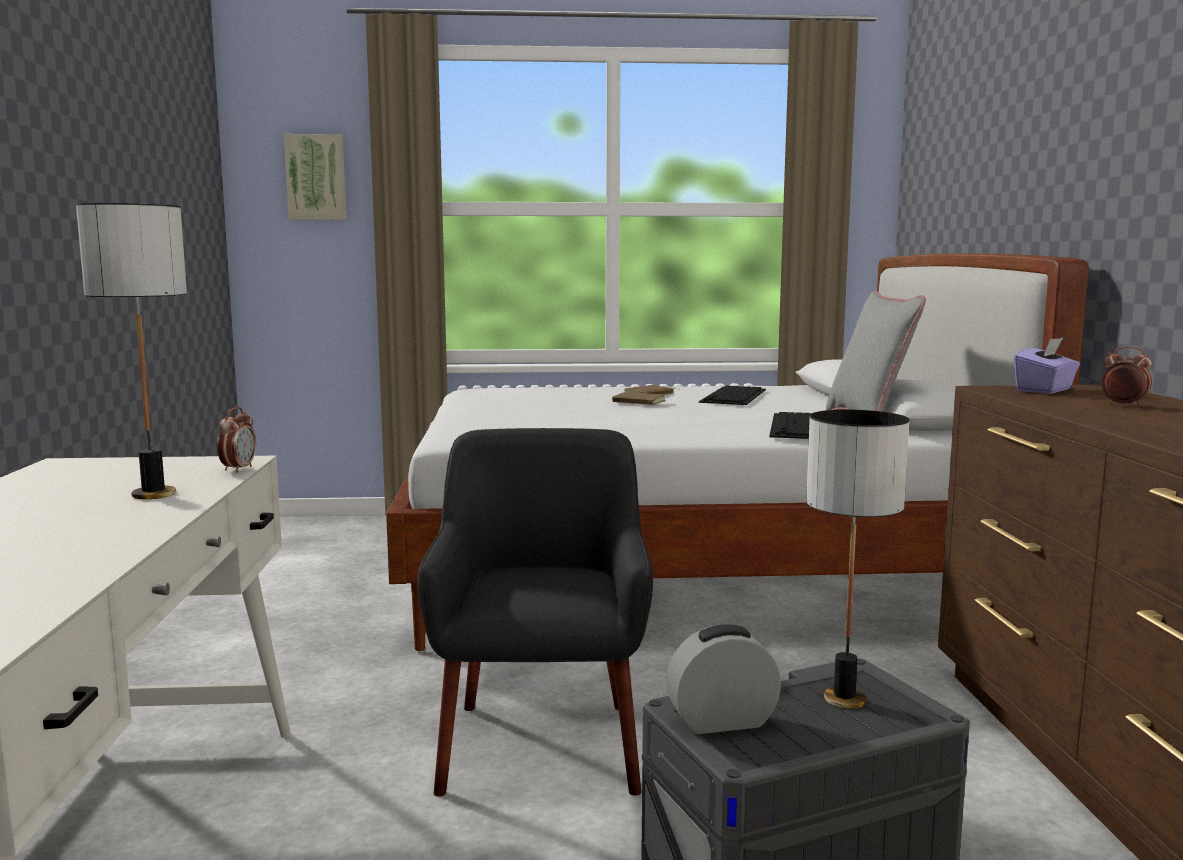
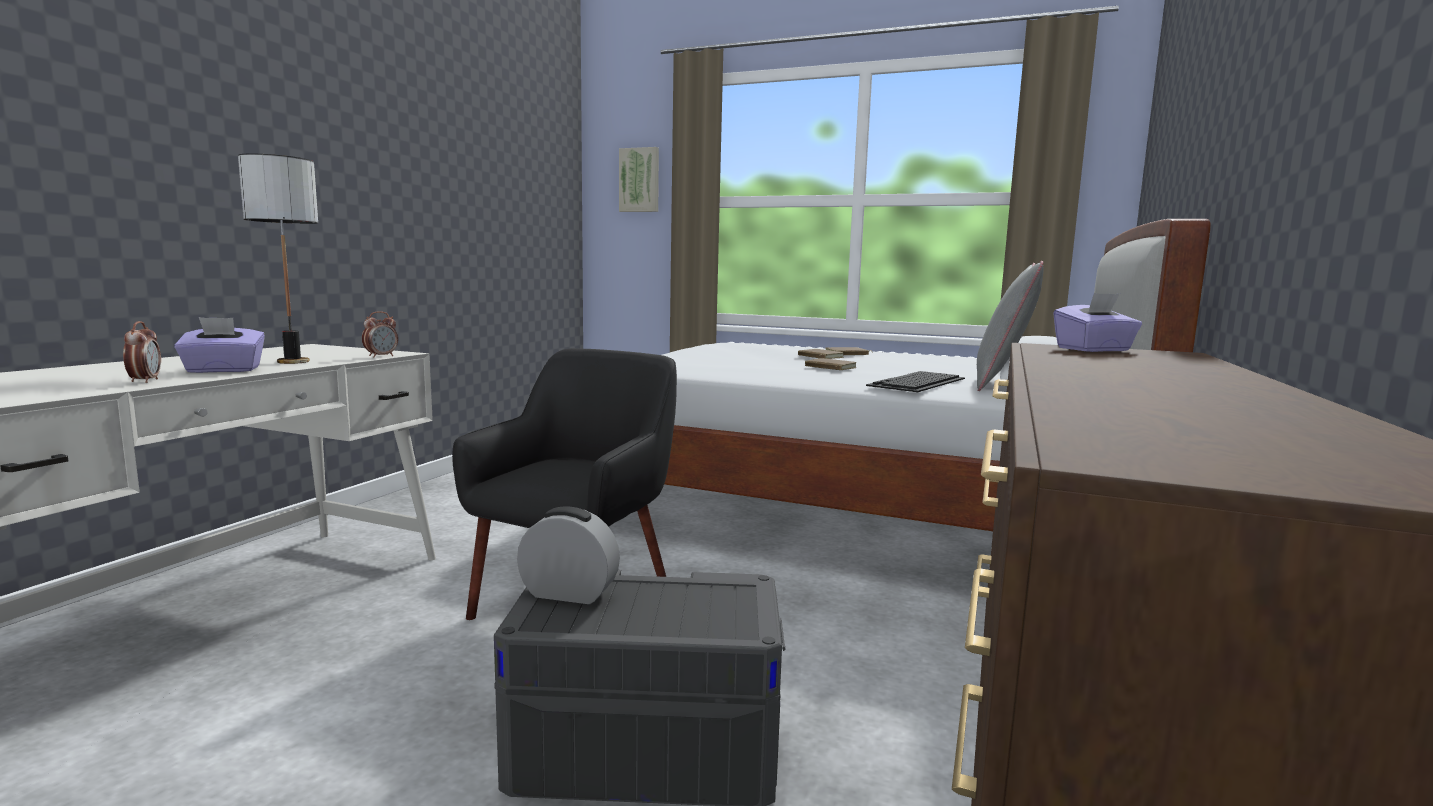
camera: 25 degrees right, 0 degrees up
keyboard [699,386,766,405] -> none
table lamp [806,410,909,709] -> none
alarm clock [1102,346,1152,406] -> alarm clock moved to [123,321,161,383]
none -> purple tissue box [174,317,265,373]
none -> brown book [805,358,857,370]

